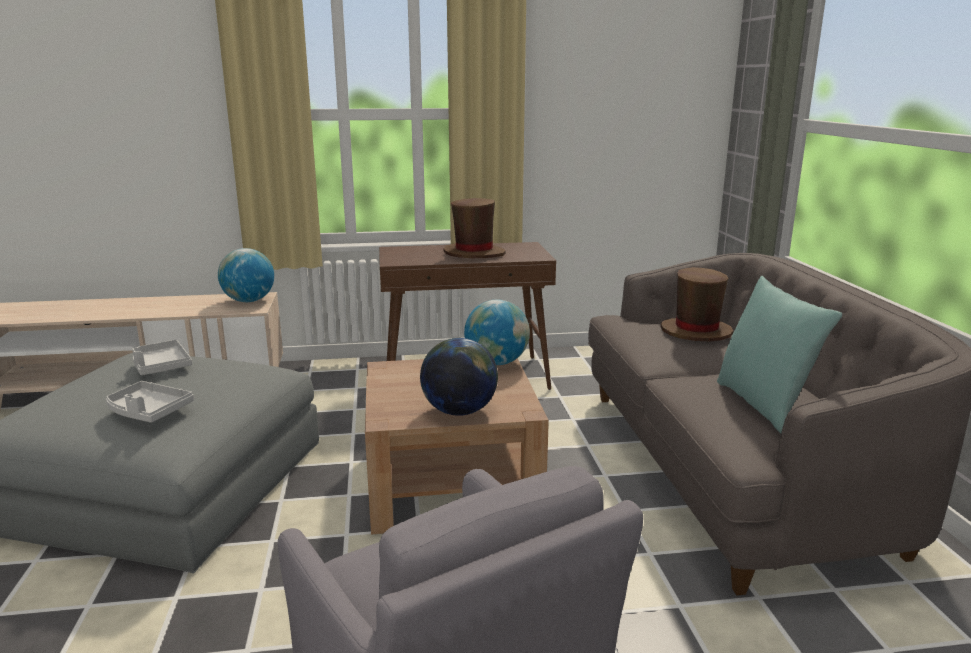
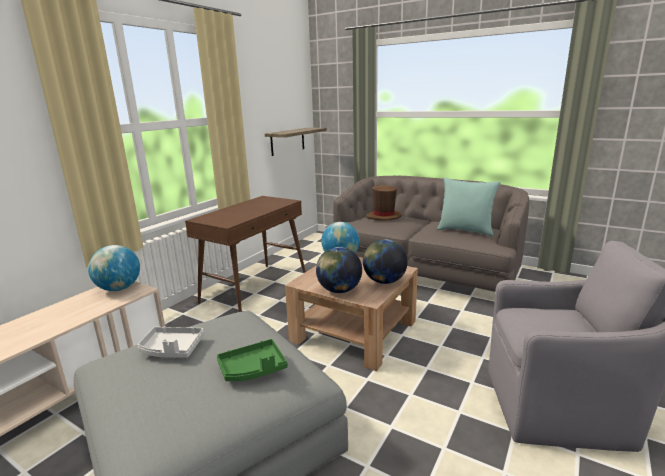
camera: 50 degrees left, 0 degrees up
grey tray [106,381,194,423] -> green tray [217,339,288,381]
brown hat [444,198,506,258] -> none
none -> shelf [265,128,327,156]
none -> globe [316,247,362,293]

